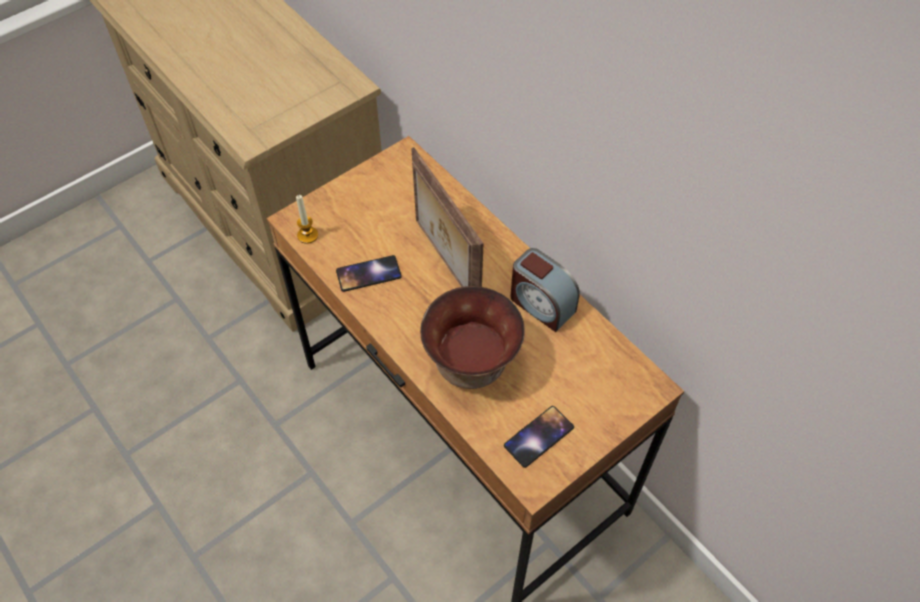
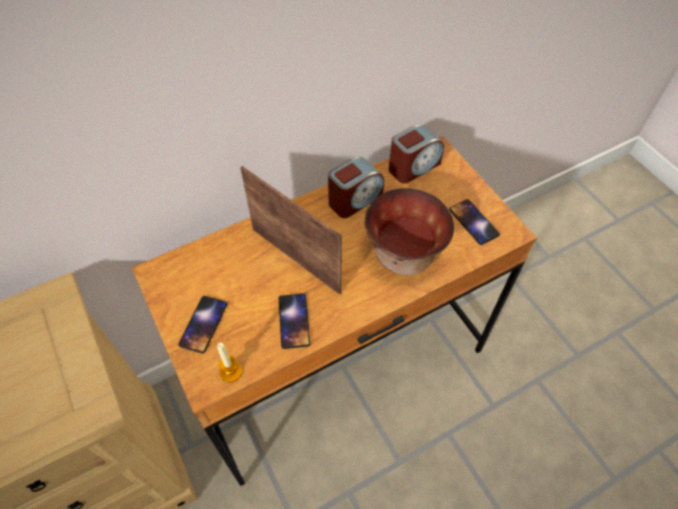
camera: 80 degrees left, 0 degrees up
picture frame [411,147,483,287] -> picture frame turned 120 degrees counterclockwise [240,166,342,295]
none -> phone [178,296,227,354]
none -> alarm clock [389,124,444,184]

